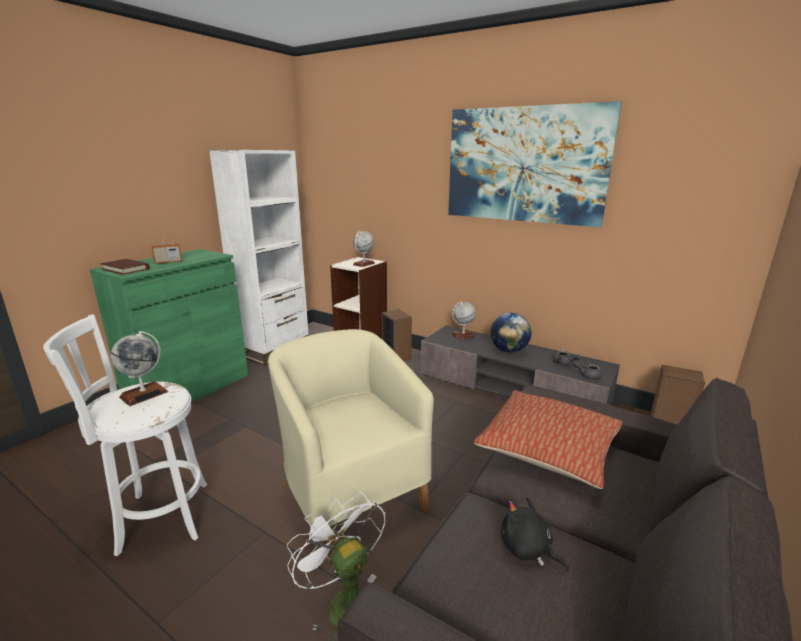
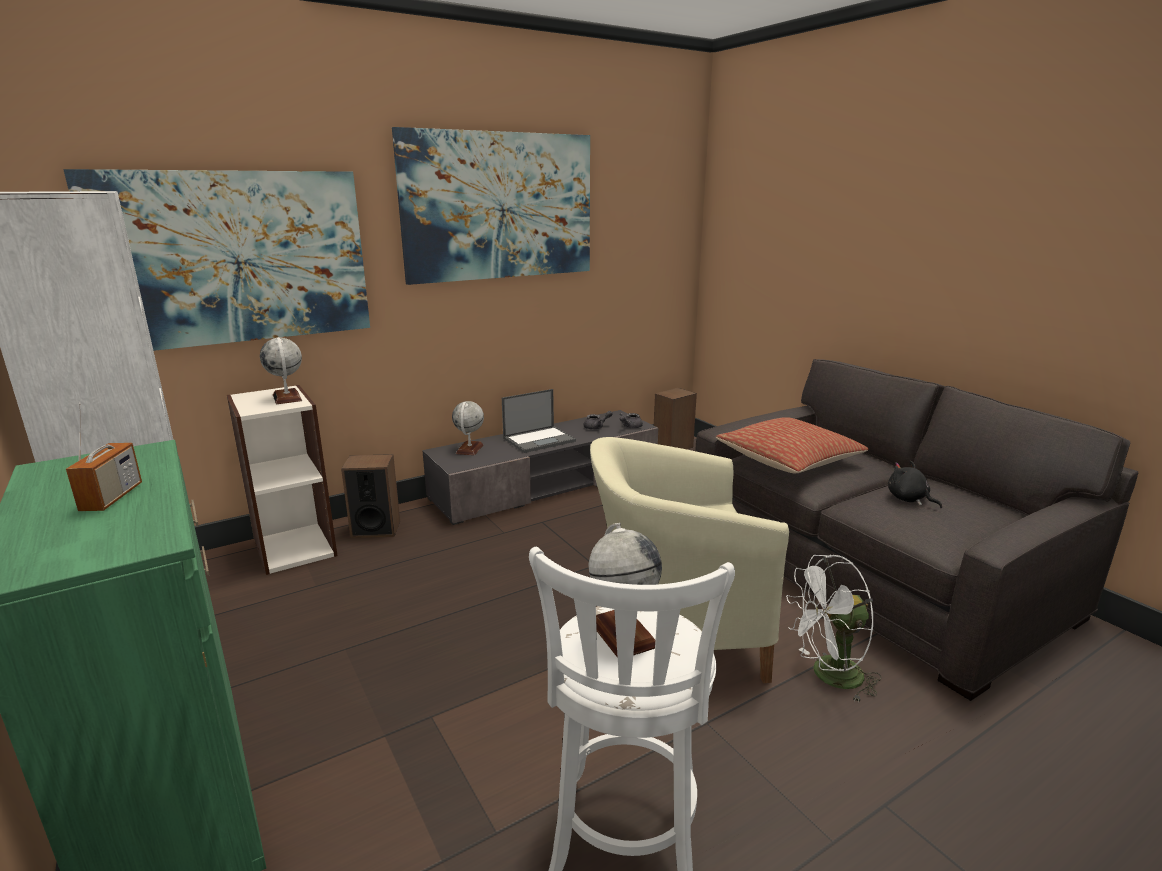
camera: 65 degrees left, 0 degrees up
brown book [100,259,150,275] -> none
globe [490,313,531,353] -> laptop [502,389,576,453]
black plush toy [501,497,569,572] -> black plush toy turned 75 degrees clockwise [888,461,942,508]
none -> picture [63,169,370,351]

